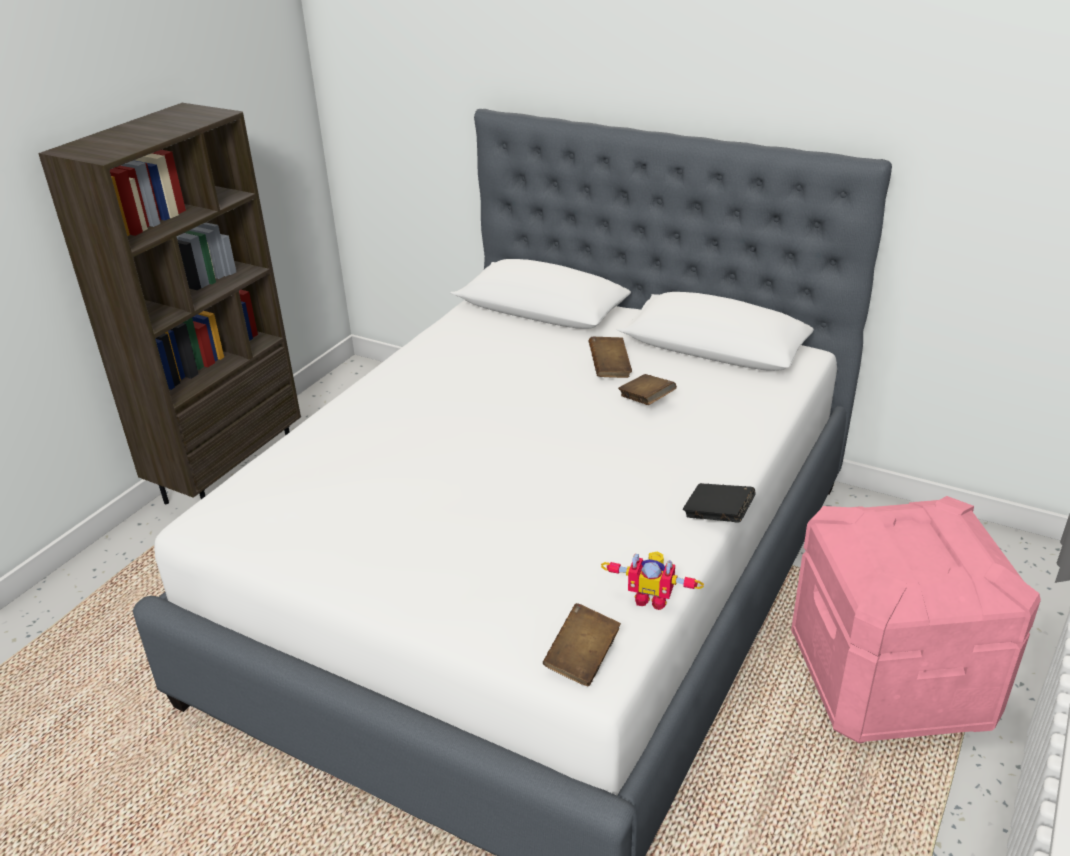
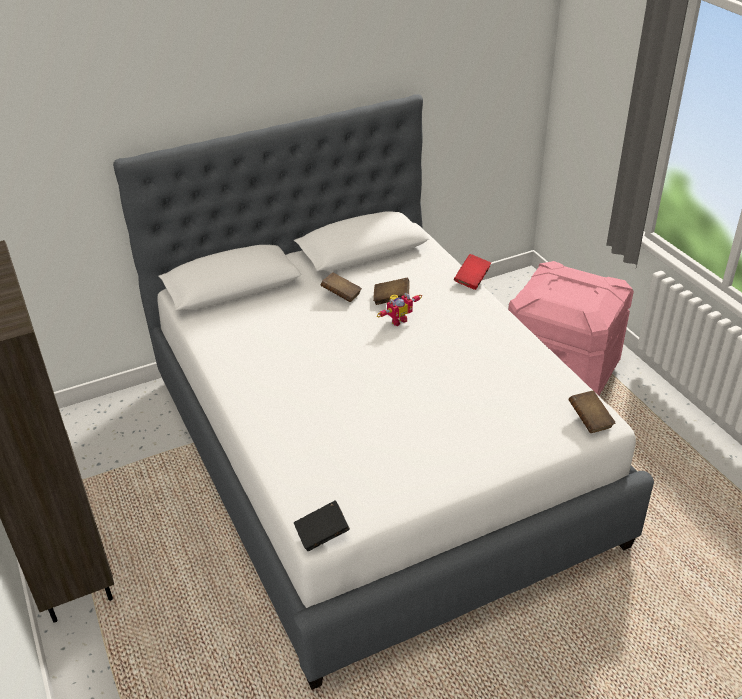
camera: 55 degrees left, 5 degrees up
toy robot [601,552,704,610] -> toy robot moved to [377,293,422,326]
black book [683,483,756,523] -> black book moved to [294,500,350,551]
none -> red book [454,254,491,290]

